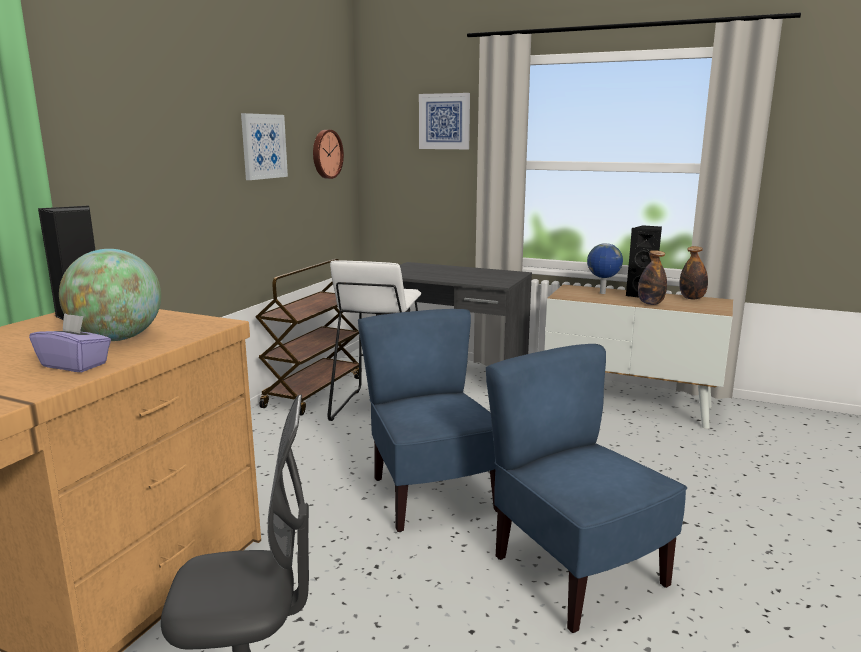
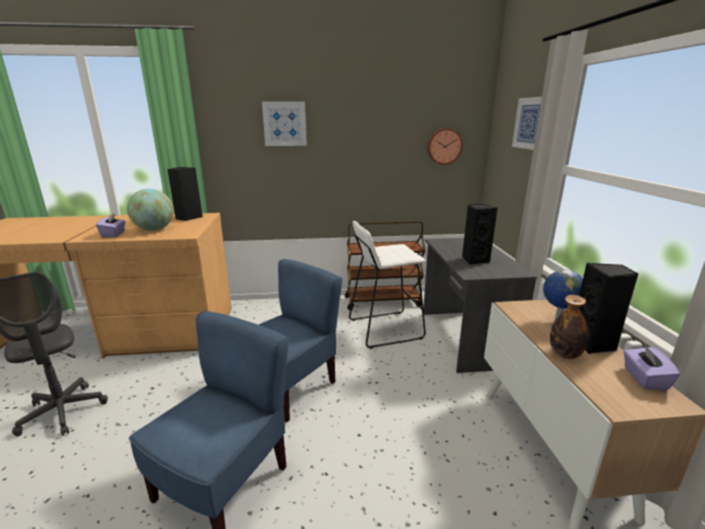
camera: 60 degrees right, 5 degrees up
picture [241,113,288,180] -> picture moved to [262,101,307,146]
bottle [679,246,708,300] -> purple tissue box [624,343,680,391]
none -> black speaker [462,204,498,265]

